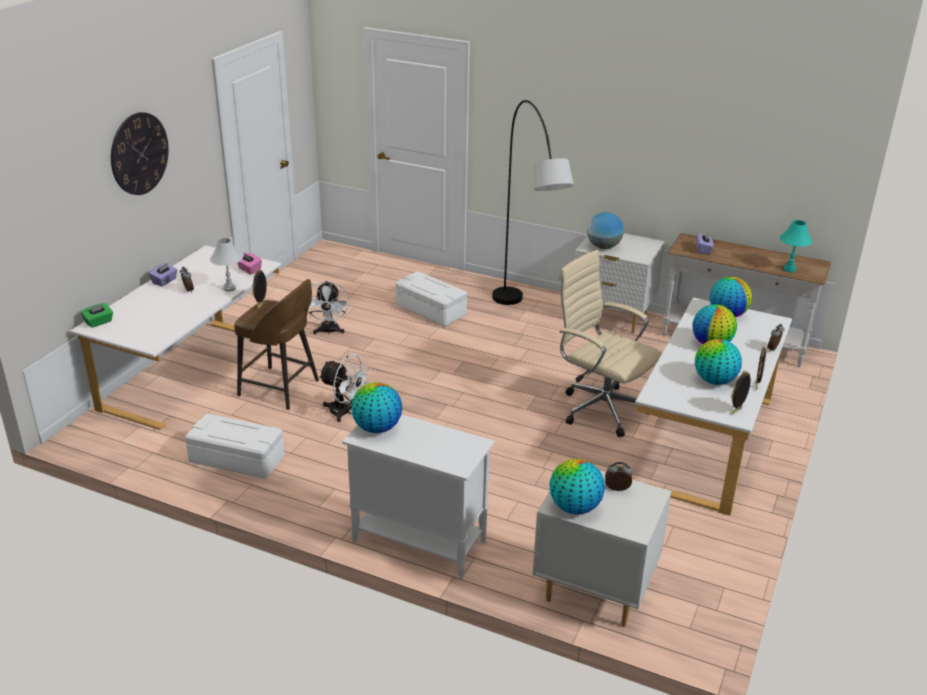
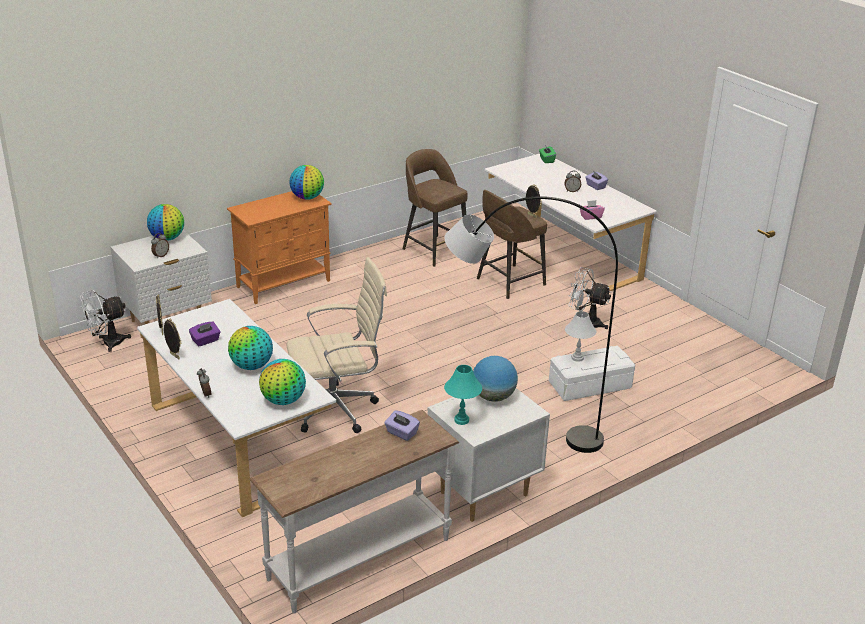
camera: 120 degrees right, 0 degrees up
wall clock [111,112,169,195] -> none
white storage box [185,414,285,479] -> brown stool [403,149,468,267]
white table lamp [210,238,243,292] -> white table lamp moved to [565,311,596,362]
white fan [319,354,371,422] -> white fan moved to [80,290,131,352]
white cabinet [342,414,495,578] -> orange cabinet [227,191,332,304]
globe [695,339,742,385] -> purple tissue box [189,322,221,346]
turquoise table lamp [780,220,812,272] -> turquoise table lamp moved to [444,365,482,425]

